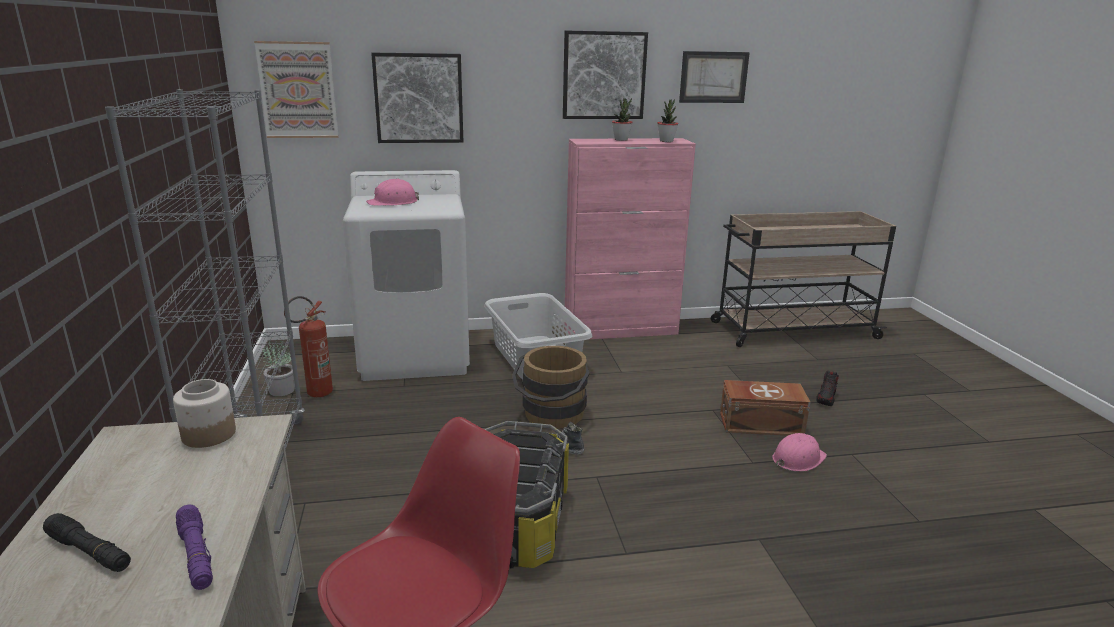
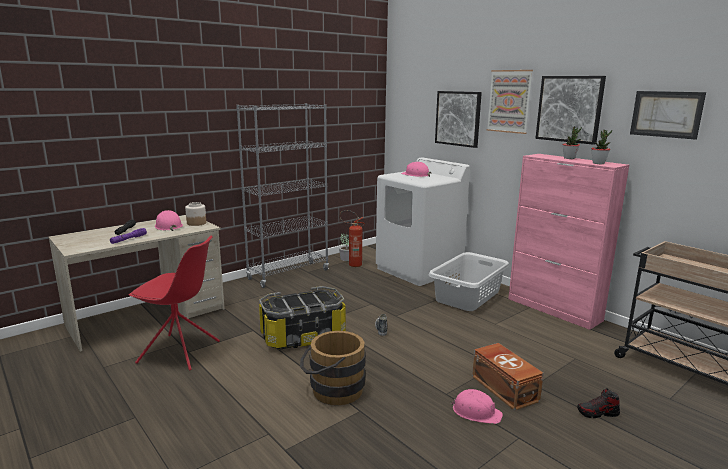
camera: 60 degrees right, 5 degrees down
picture [254,41,339,138] -> picture moved to [487,70,533,134]
brown bucket [512,346,590,429] -> brown bucket moved to [300,331,366,405]
none -> pink hard hat [155,210,183,231]

